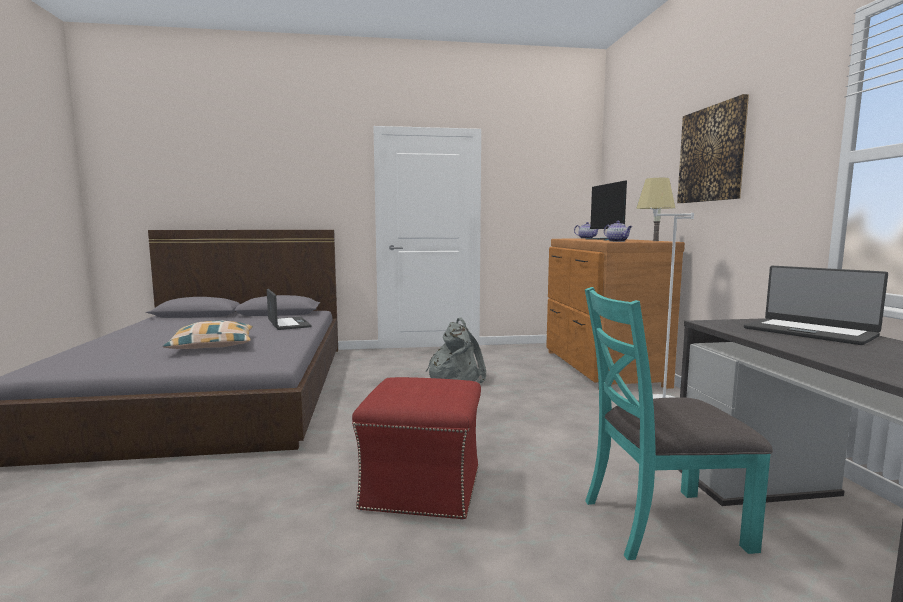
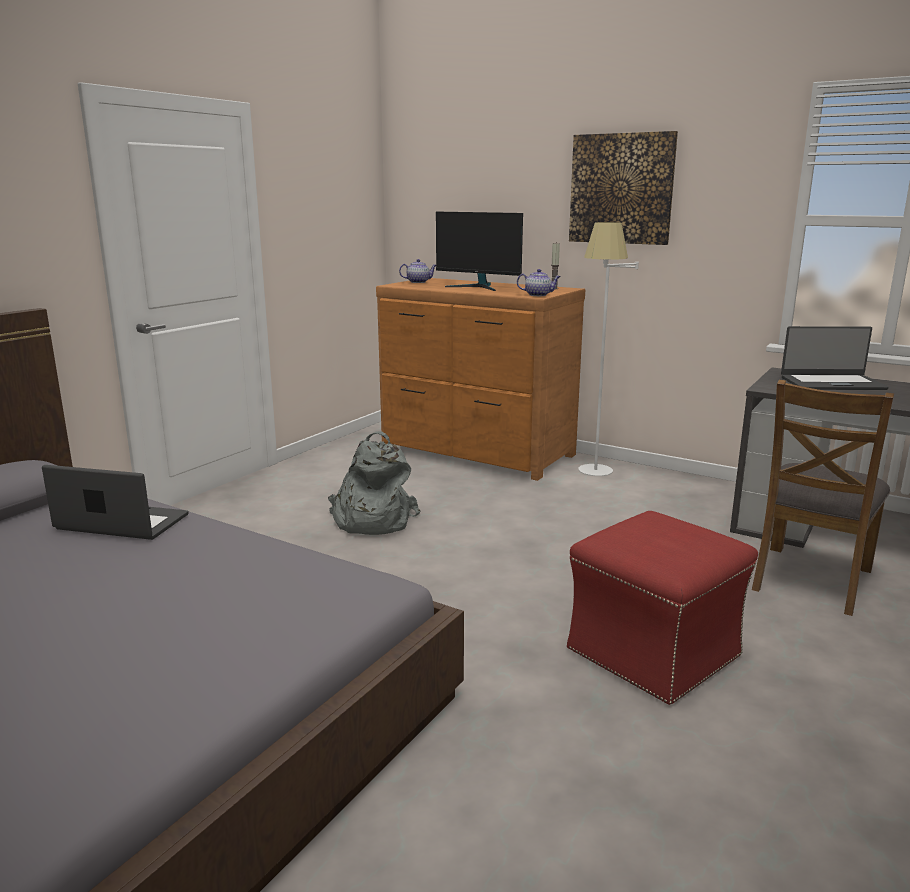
camera: 50 degrees left, 10 degrees up
pillow [163,320,253,349] -> none
turquoise chair [585,287,773,560] -> brown chair [752,380,894,616]

